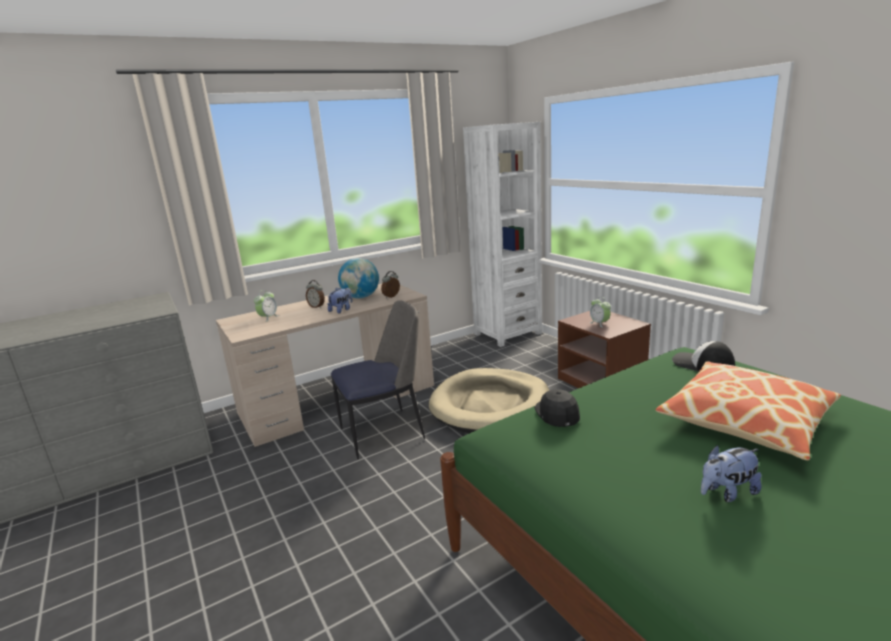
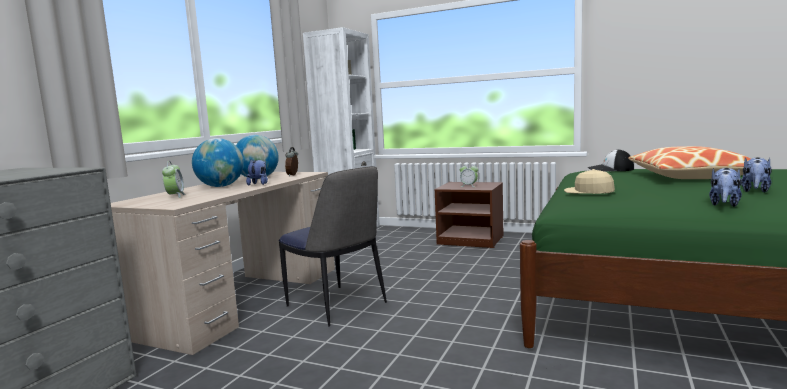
camera: 35 degrees left, 10 degrees down
alarm clock [306,280,325,308] -> globe [192,138,244,187]
chair [331,300,425,459] -> chair turned 105 degrees clockwise [279,166,387,327]
beige dog bed [429,368,549,433] -> none
black cap [534,389,580,427] -> beige cap [564,169,615,194]
none -> plush toy [709,168,742,207]

